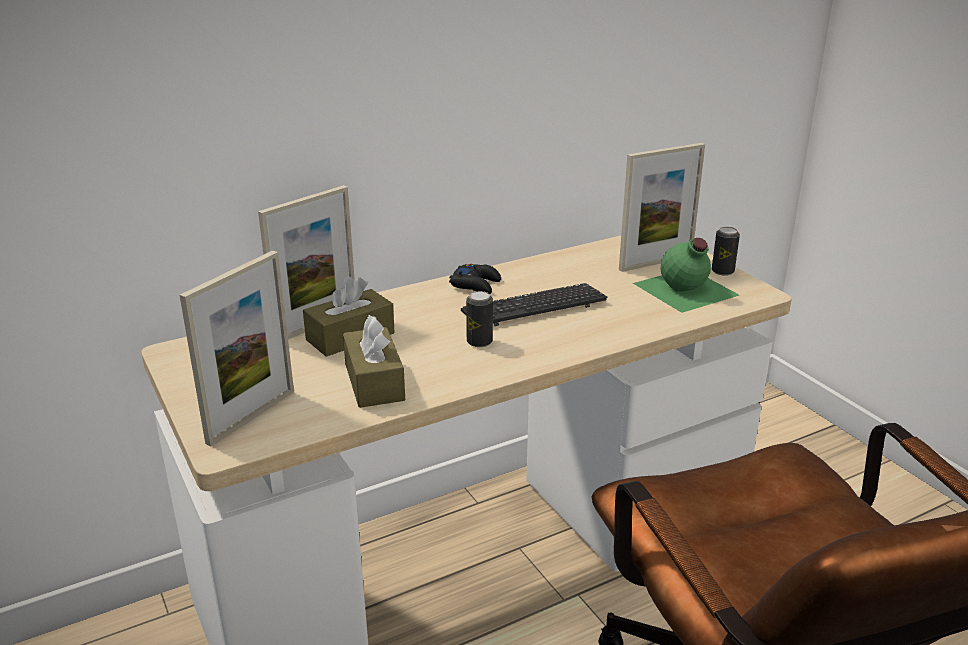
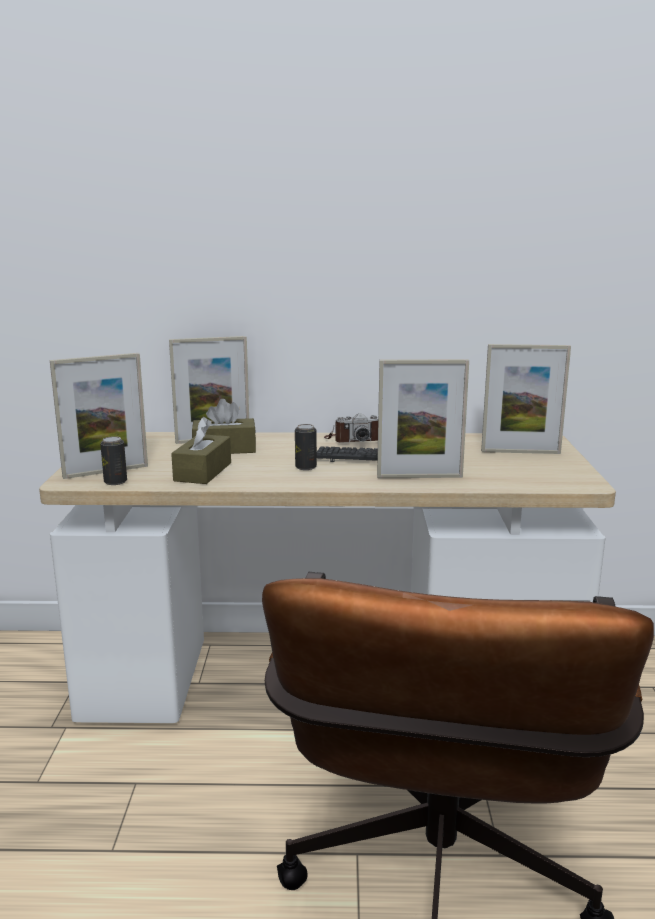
camera: 30 degrees right, 10 degrees down
black game controller [449,264,501,294] -> camera [324,413,378,442]
green bottle [633,238,739,313] -> none
can [712,227,740,276] -> can moved to [100,436,127,485]
none -> picture frame [377,359,469,478]

